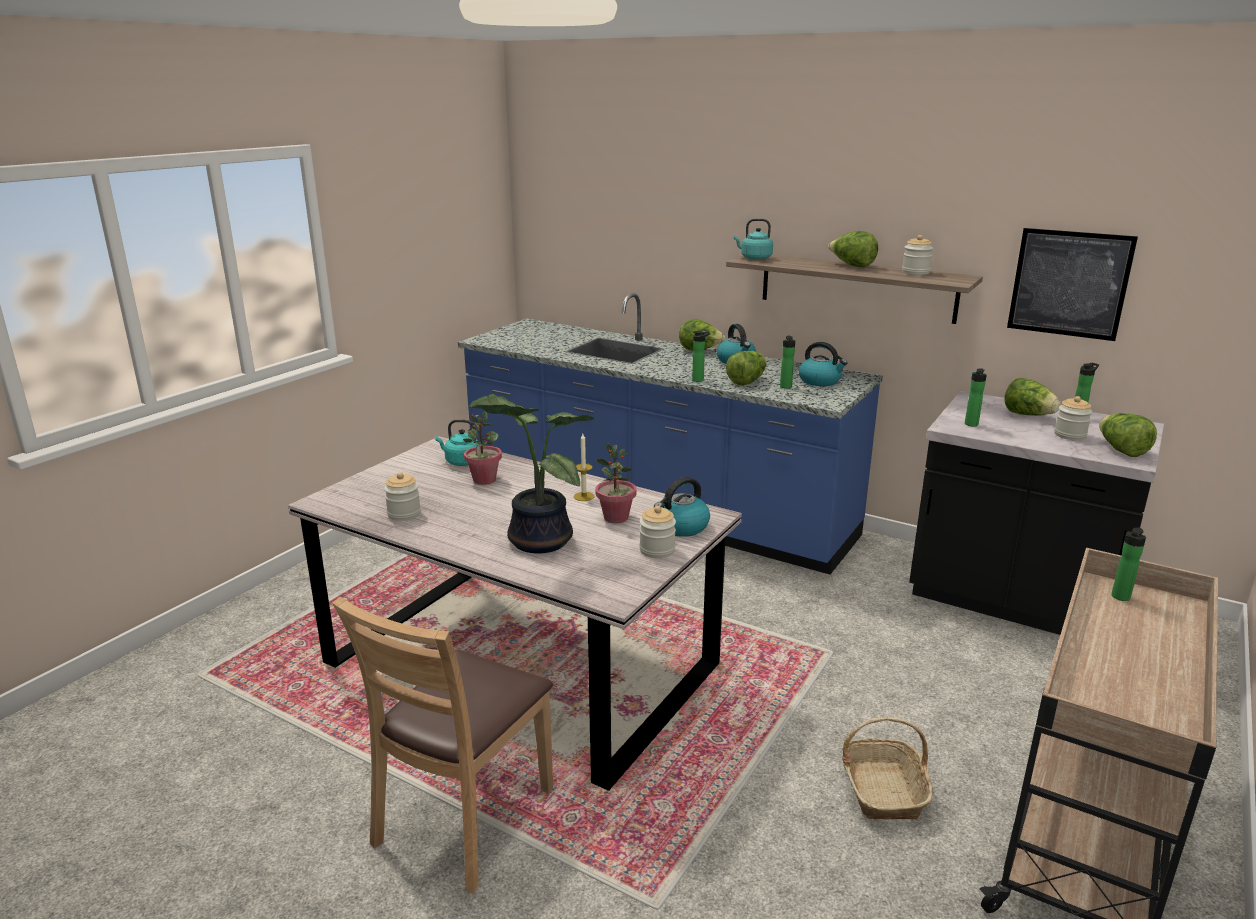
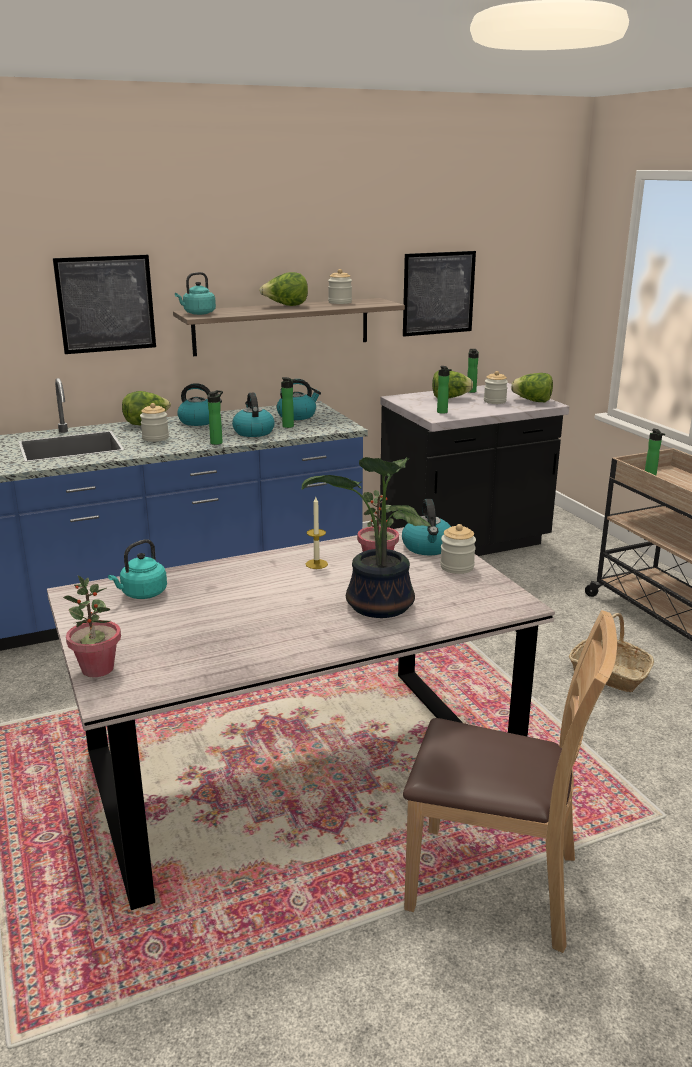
camera: 55 degrees left, 0 degrees up
brown chair [332,597,553,893] -> brown chair turned 45 degrees counterclockwise [403,610,617,953]
jar [384,472,421,521] -> jar moved to [140,403,169,442]
potted plant [463,411,502,485] -> potted plant moved to [63,575,121,677]
lettuce [726,351,767,385] -> kettle [232,393,275,437]
none -> picture [53,255,156,354]

